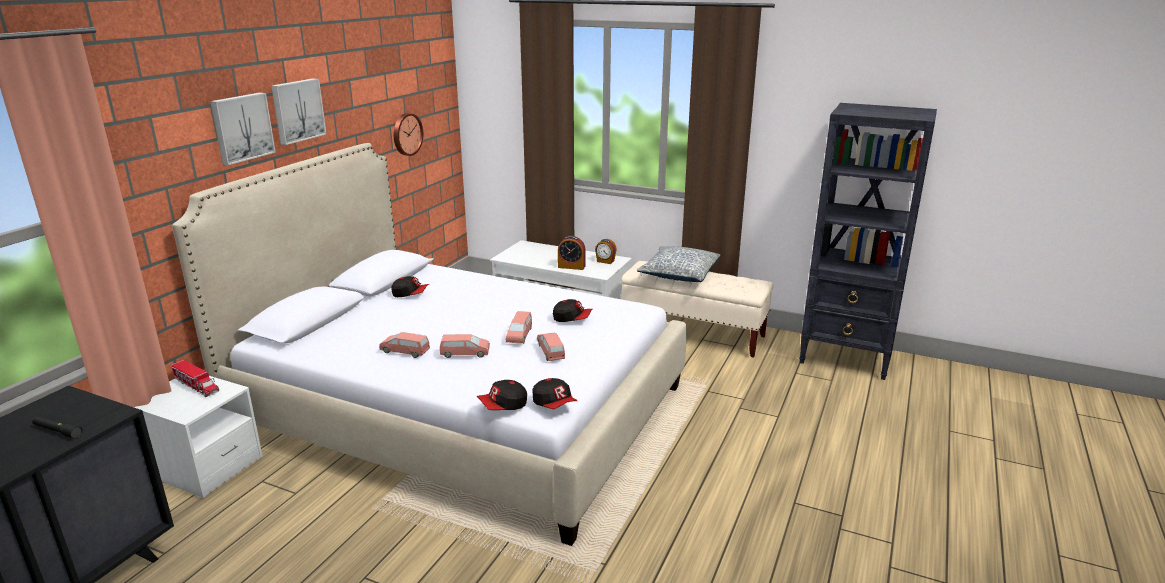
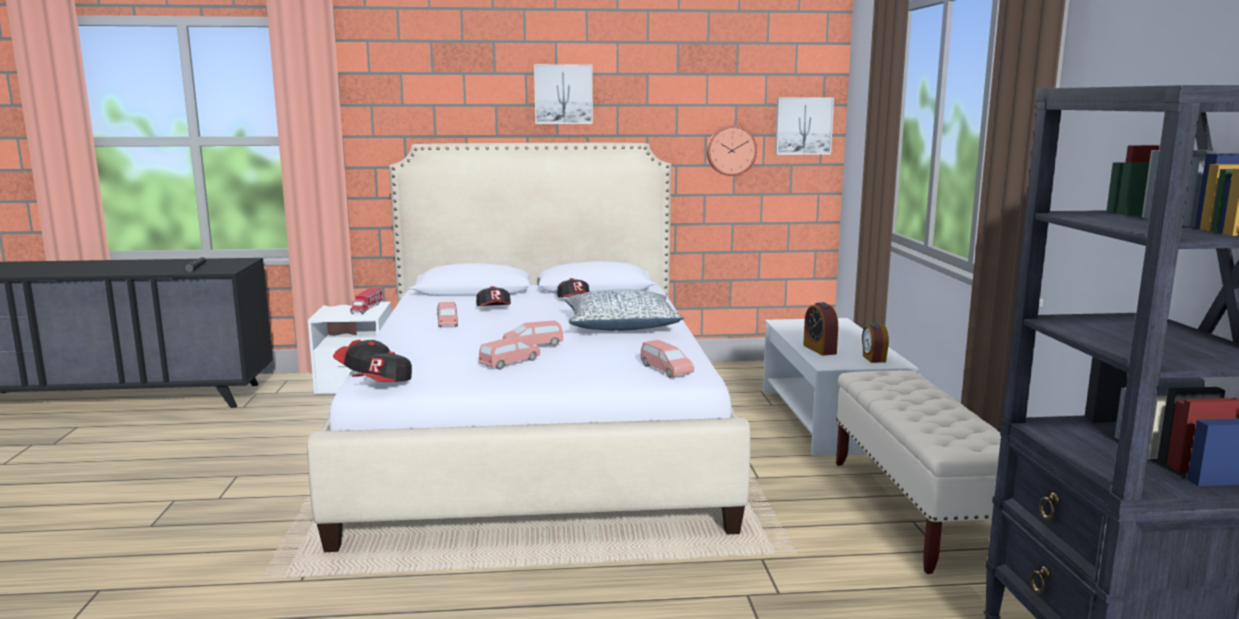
camera: 60 degrees right, 10 degrees down
picture [210,92,276,165] -> picture moved to [775,97,834,155]
pink toy car [440,334,490,358] -> pink toy car moved to [640,340,694,378]
cap [553,299,592,322] -> cap moved to [476,286,511,306]
pillow [637,246,721,282] -> pillow moved to [564,289,684,331]

